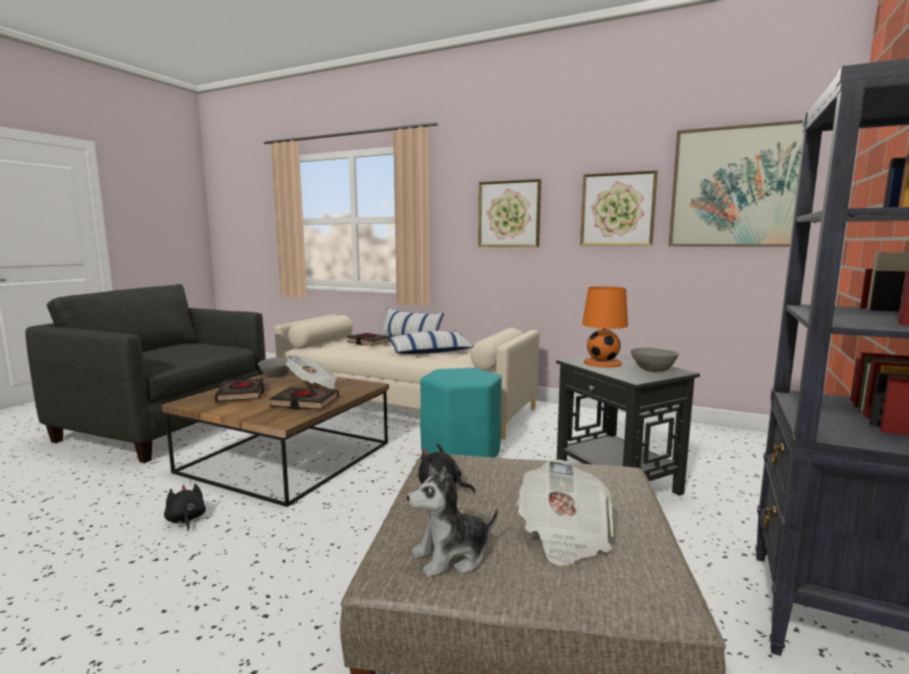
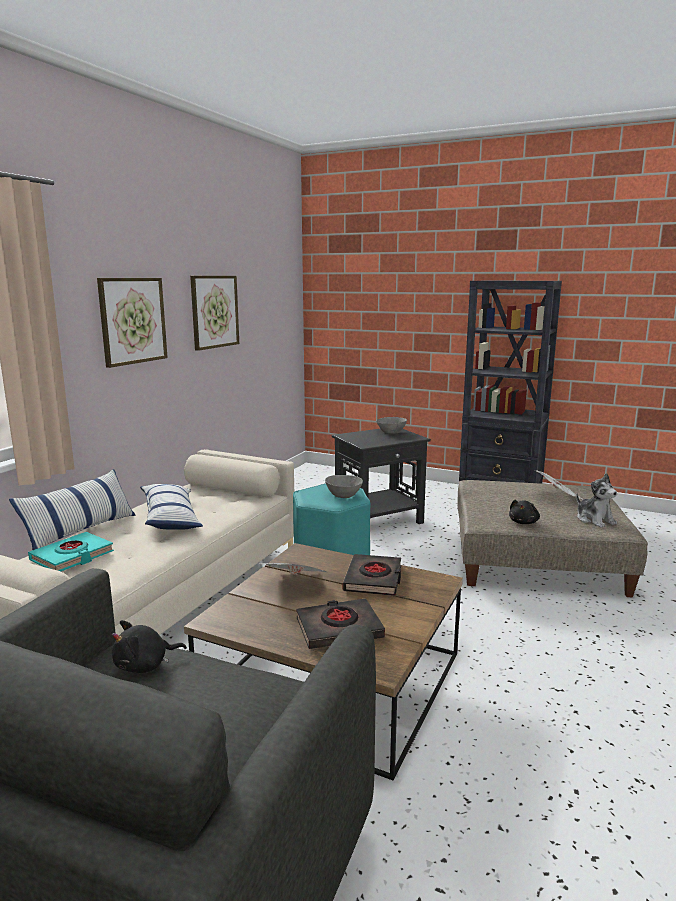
camera: 90 degrees left, 5 degrees up
black plush toy [164,483,206,531] -> black plush toy moved to [112,620,187,673]
grey bowl [258,358,290,377] -> grey bowl moved to [325,475,363,498]
black book [346,333,391,346] -> turquoise book [28,532,114,571]
orange table lamp [582,286,628,368] -> none
picture [668,120,803,247] -> none

